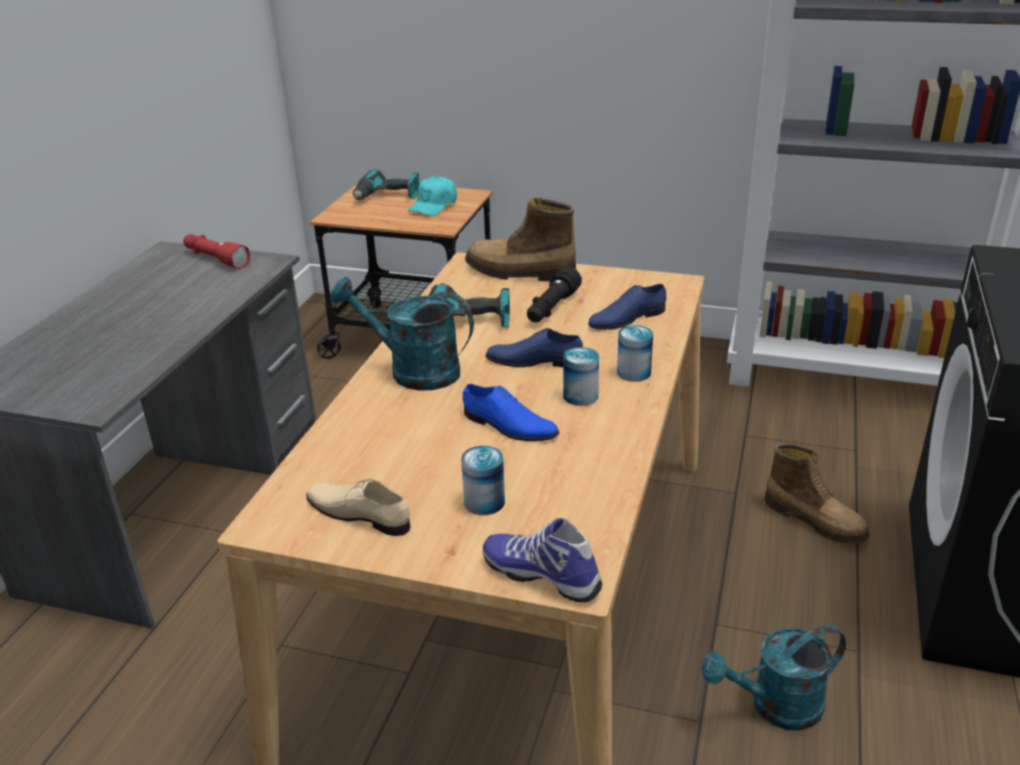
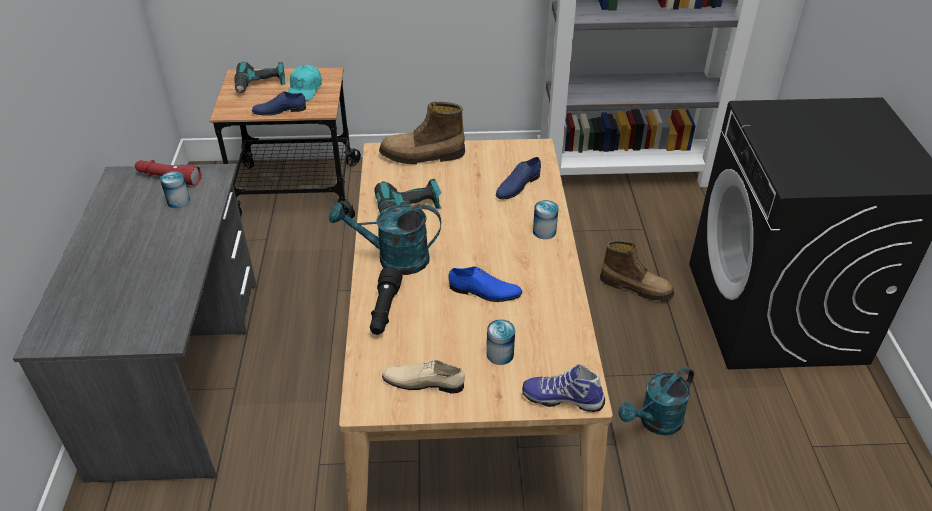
camera: 20 degrees left, 10 degrees up
blue shoe [486,328,583,367] -> blue shoe moved to [252,91,306,116]
black flashlight [527,266,582,322] -> black flashlight moved to [370,267,402,335]
can [563,347,599,406] -> can moved to [160,171,190,208]

